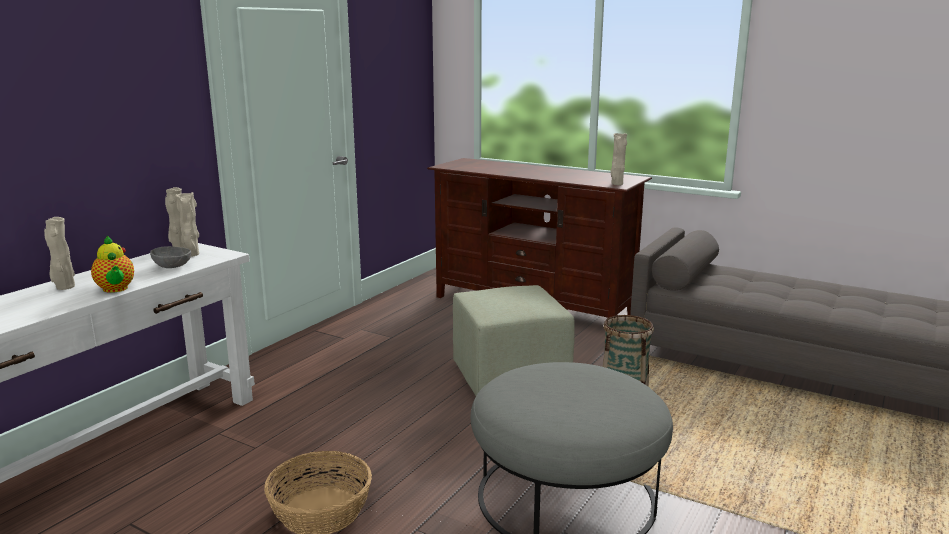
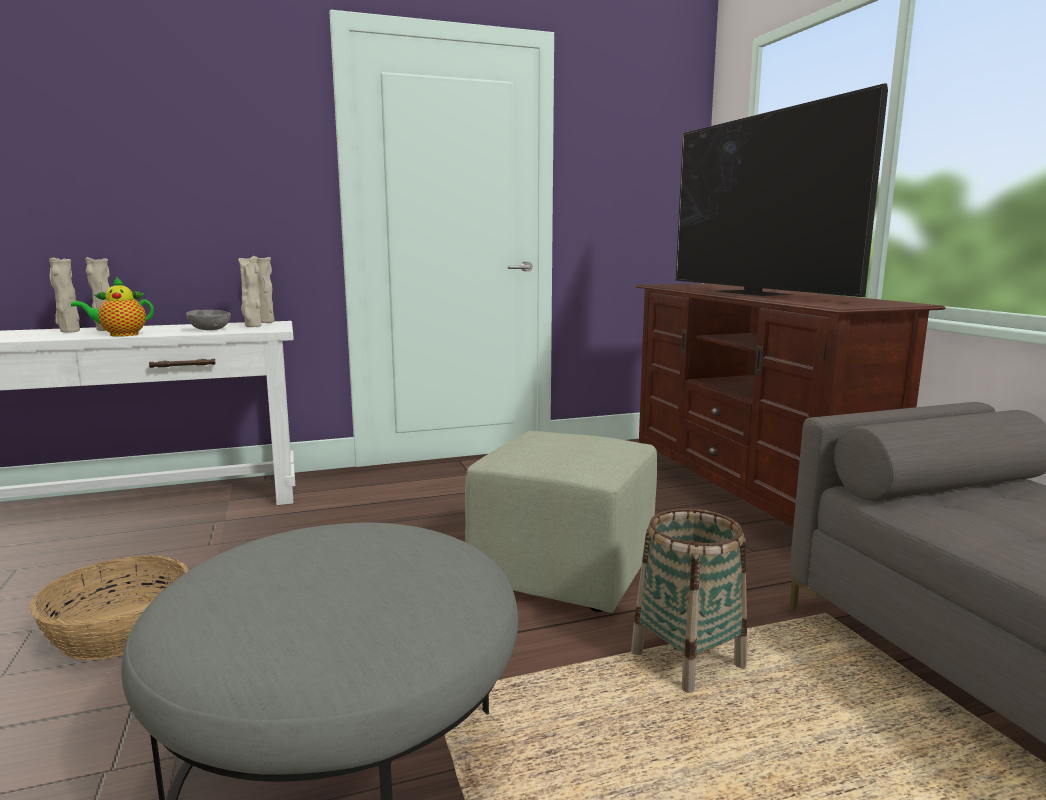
camera: 40 degrees right, 5 degrees down
teapot [91,236,134,293] -> teapot turned 60 degrees clockwise [71,276,154,337]
beige vase [610,133,627,185] -> beige vase moved to [49,257,80,333]
none -> television [676,83,888,297]

